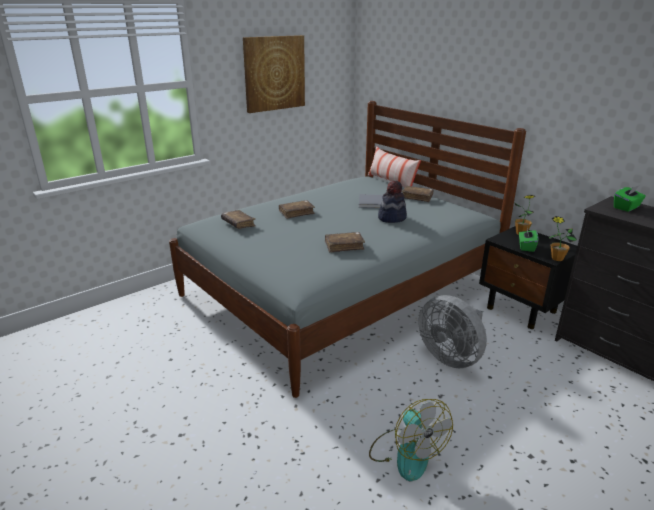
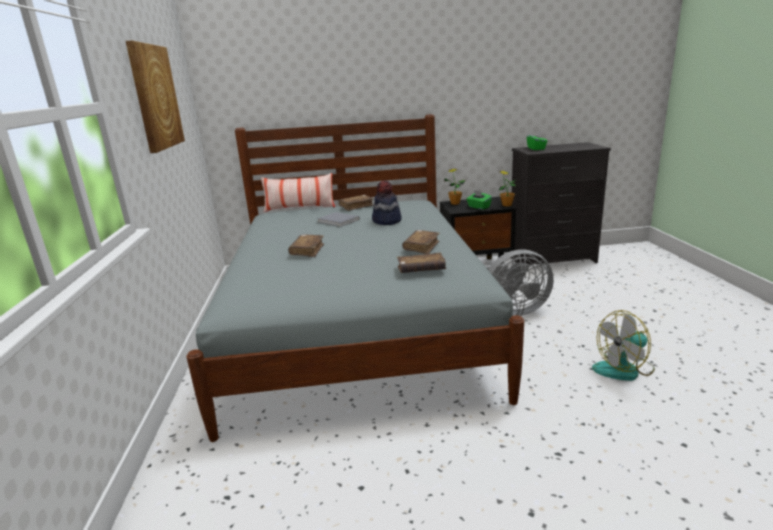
camera: 55 degrees left, 5 degrees down
brown book [221,210,256,229] -> brown book moved to [397,252,446,273]
fan [369,399,453,481] -> fan turned 150 degrees clockwise [592,310,655,381]

